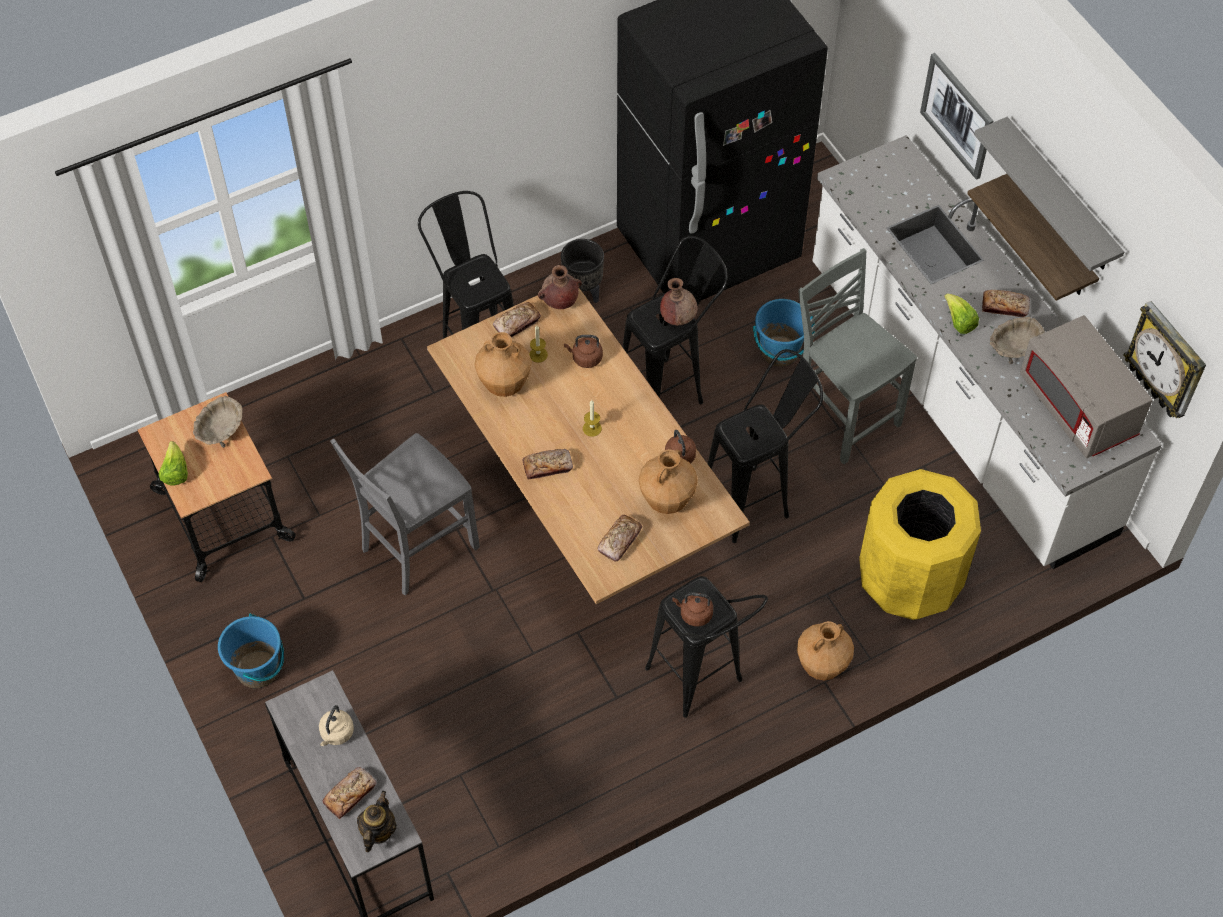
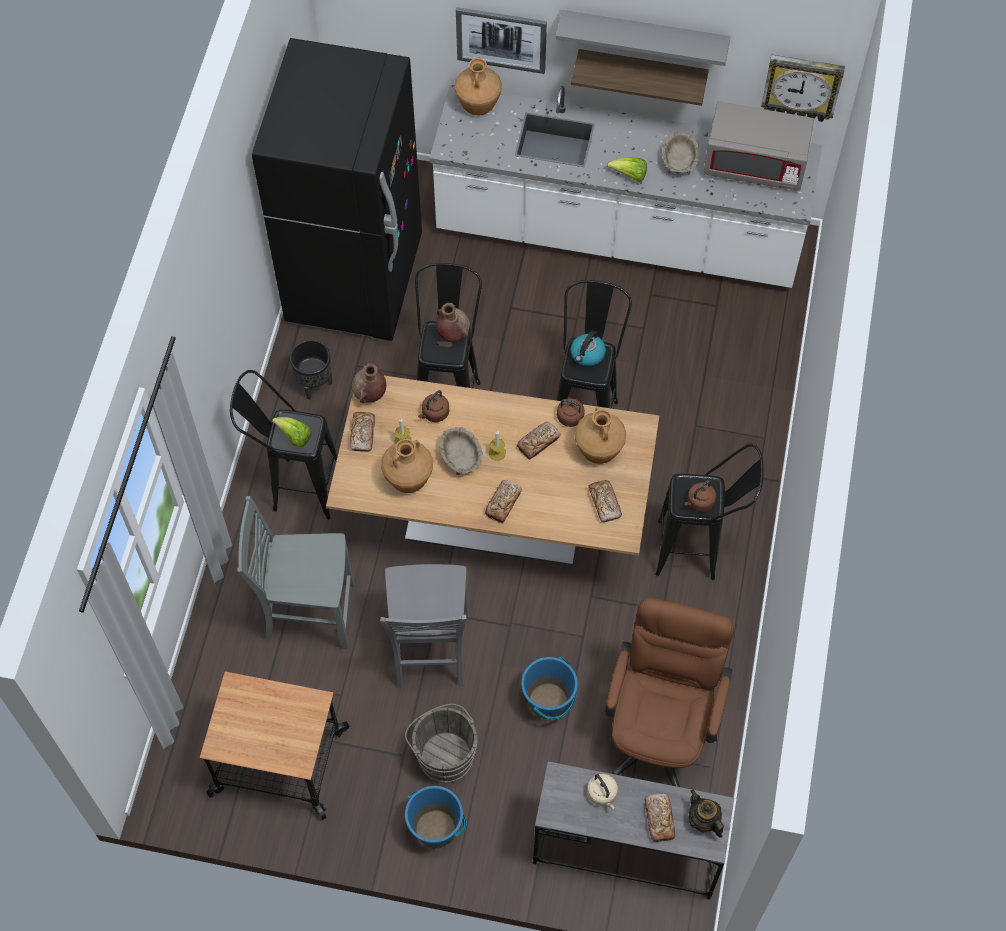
camera: 50 degrees left, 5 degrees up
lettuce [159,441,188,486] -> lettuce moved to [272,417,312,447]
beige bowl [193,396,242,448] -> beige bowl moved to [440,427,483,475]
blue bucket [753,299,815,367] -> blue bucket moved to [521,656,578,719]
brown vase [797,621,854,681] -> brown vase moved to [454,57,502,116]
grey chair [798,248,917,464] -> grey chair moved to [237,496,354,649]
yellow trash can [859,469,981,620] -> none
bread [982,290,1030,317] -> bread moved to [517,422,561,460]
none -> grey bucket [405,704,478,783]
none -> kettle [571,330,606,367]
none -> brown office chair [605,598,734,787]

